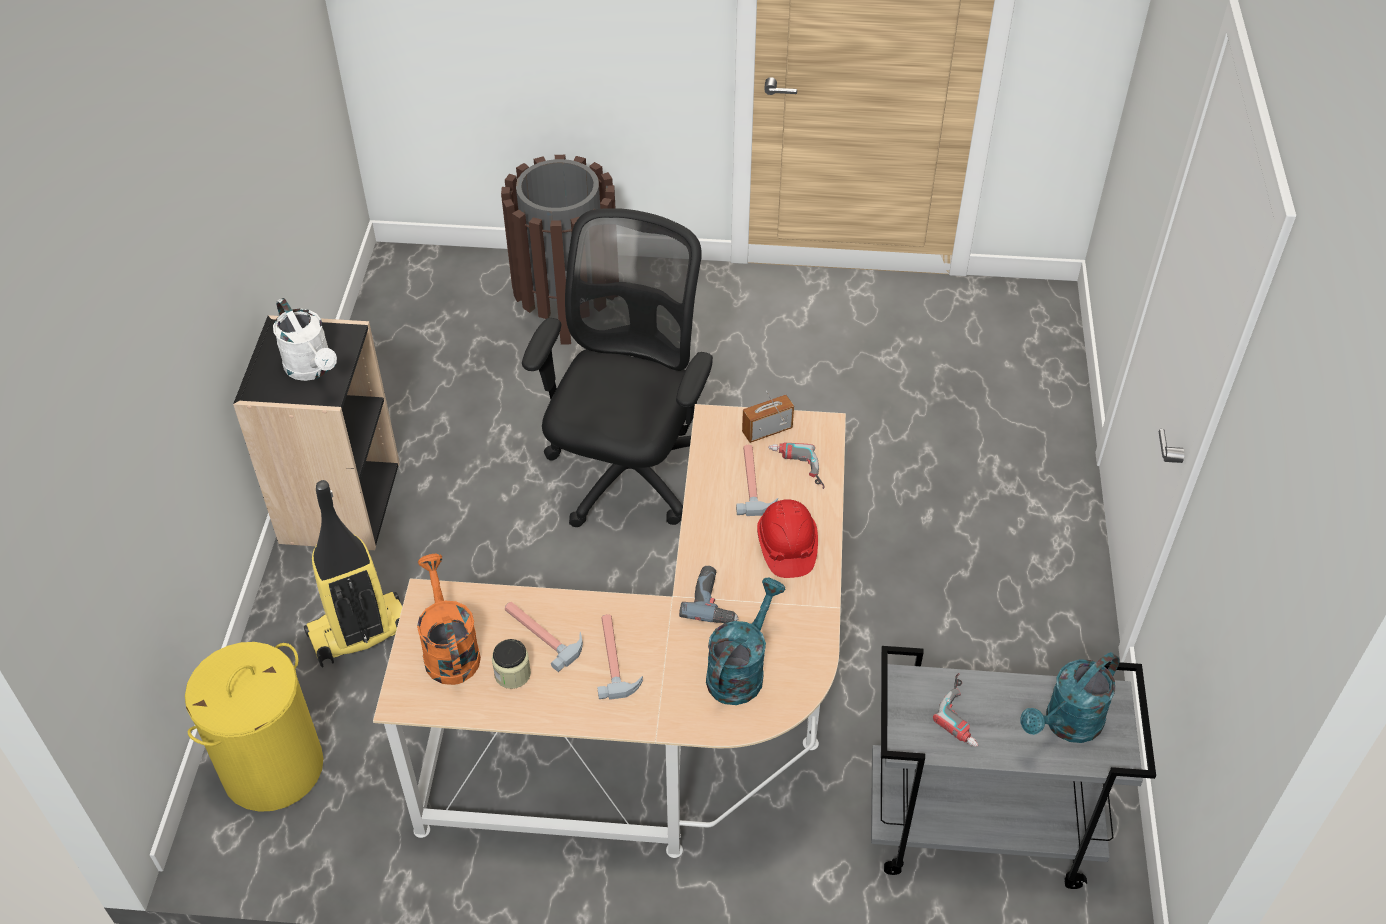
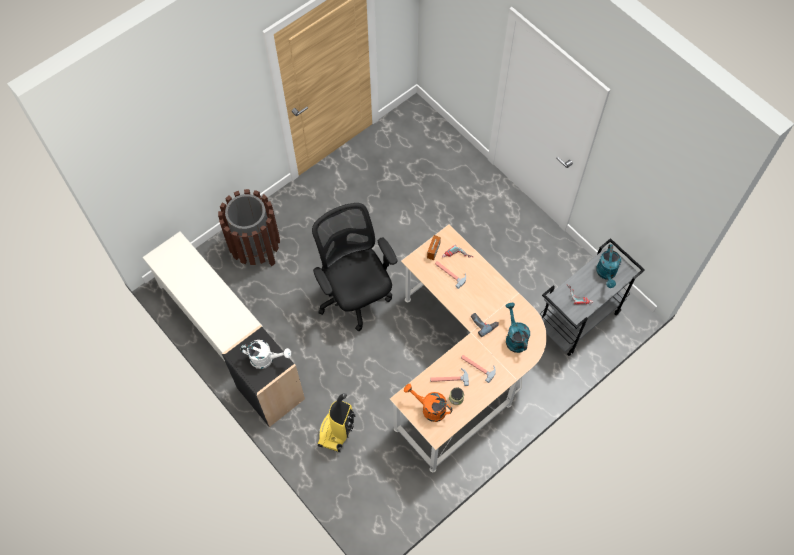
camera: 45 degrees left, 15 degrees up
yellow laundry basket [185,642,324,812] -> none
red hard hat [757,500,818,578] -> none
none -> white shoe rack [142,231,263,361]

